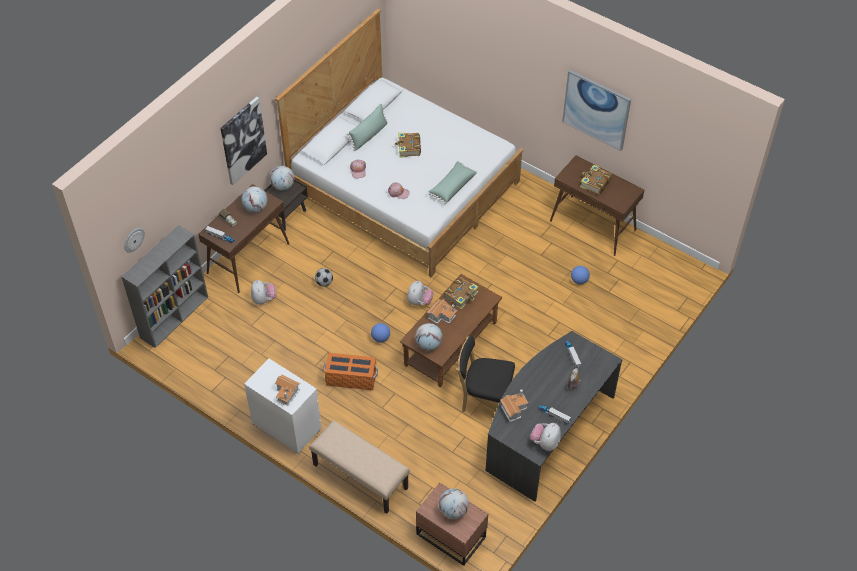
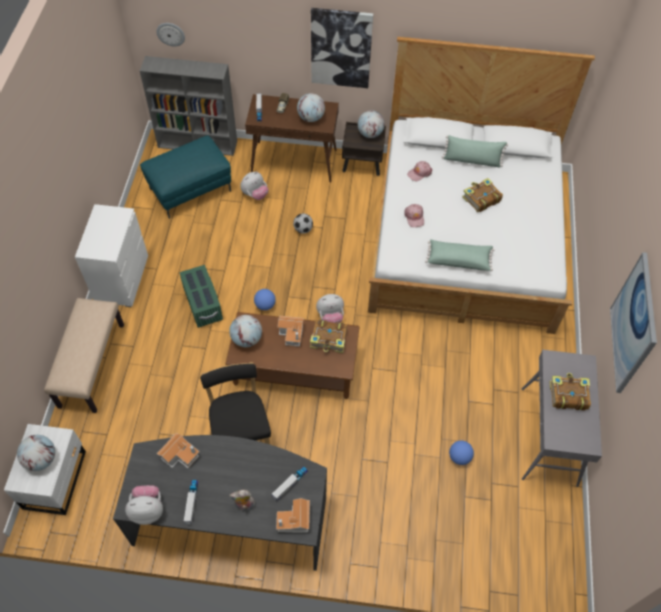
camera: 60 degrees right, 5 degrees up
toy house [275,375,300,406] -> toy house moved to [276,498,310,533]
orange storage box [323,353,378,390] -> green storage box [180,265,223,328]
brown nightstand [416,483,488,566] -> white nightstand [4,424,86,515]
brown console table [550,155,644,256] -> grey console table [522,350,602,487]
none -> turquoise ottoman [140,135,231,219]

